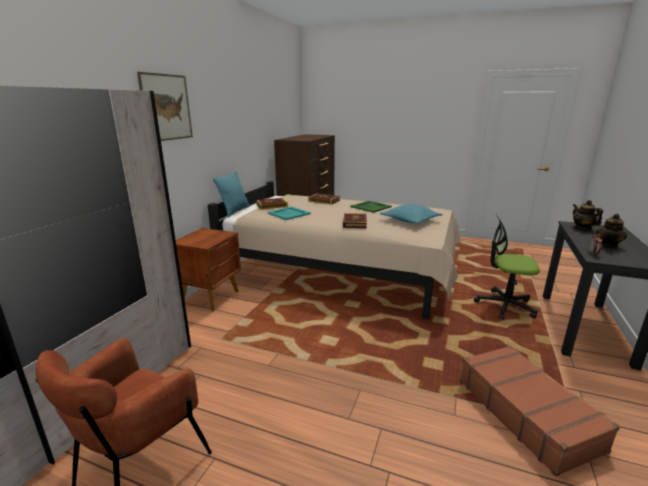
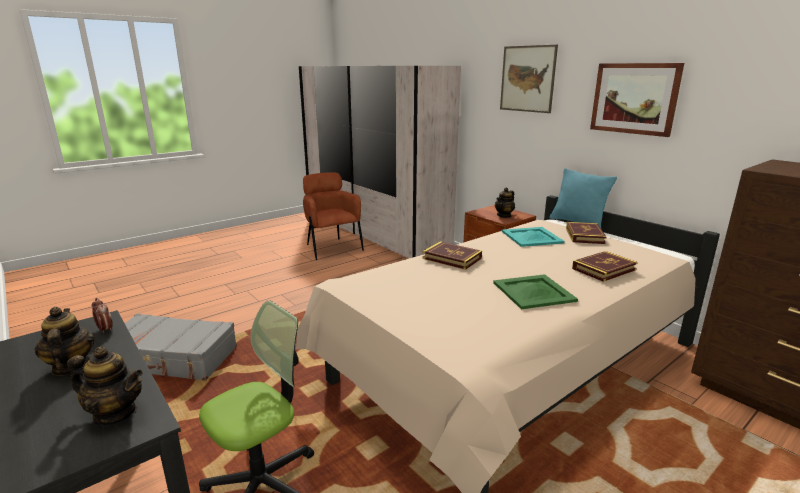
camera: 120 degrees right, 0 degrees up
turquoise pillow [380,204,443,224] -> none
brown suitcase [460,346,620,476] -> grey suitcase [125,313,237,381]
none -> teapot [495,187,515,218]
none -> picture [590,63,684,137]

